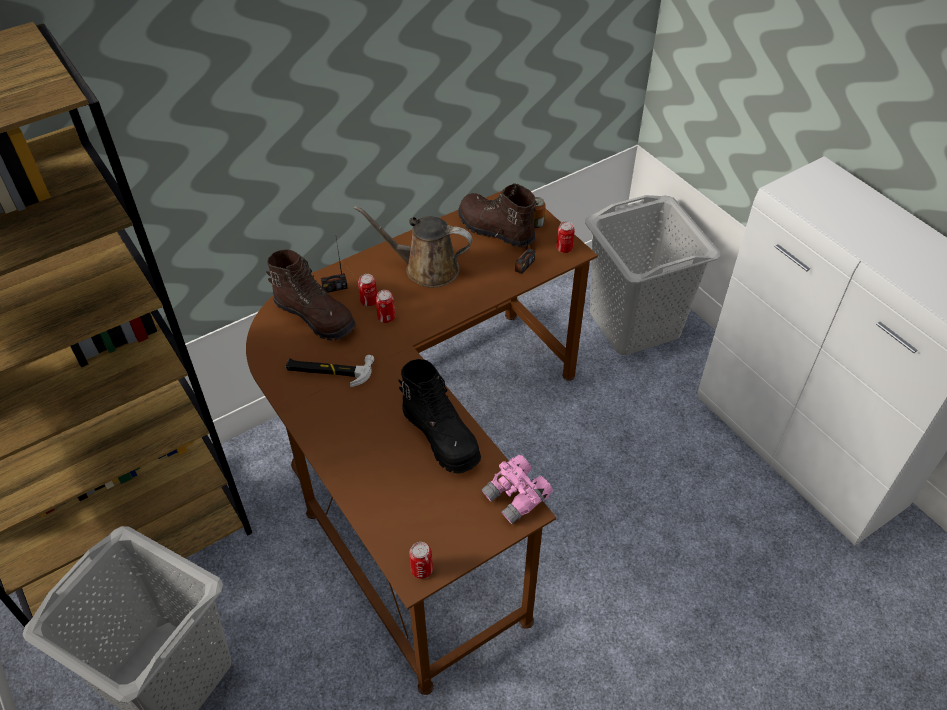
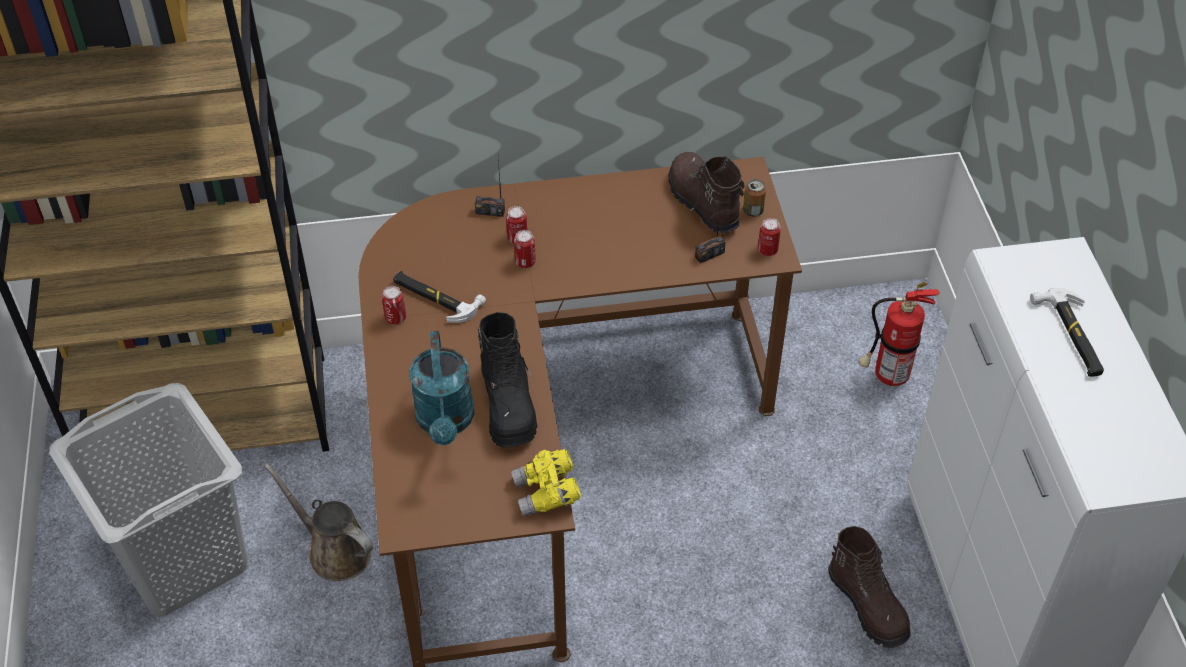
camera: 25 degrees right, 0 degrees up
brown boot [266,249,356,340] -> brown boot moved to [828,526,910,648]
brown watering can [353,205,472,288] -> brown watering can moved to [264,463,373,581]
can [409,542,433,579] -> can moved to [382,286,406,325]
pink binoculars [481,455,553,524] -> yellow binoculars [511,449,581,517]
grey laundry basket [585,195,720,355] -> fire extinguisher [859,282,940,386]
none -> turquoise watering can [409,331,474,445]
none -> hammer [1030,288,1104,377]

